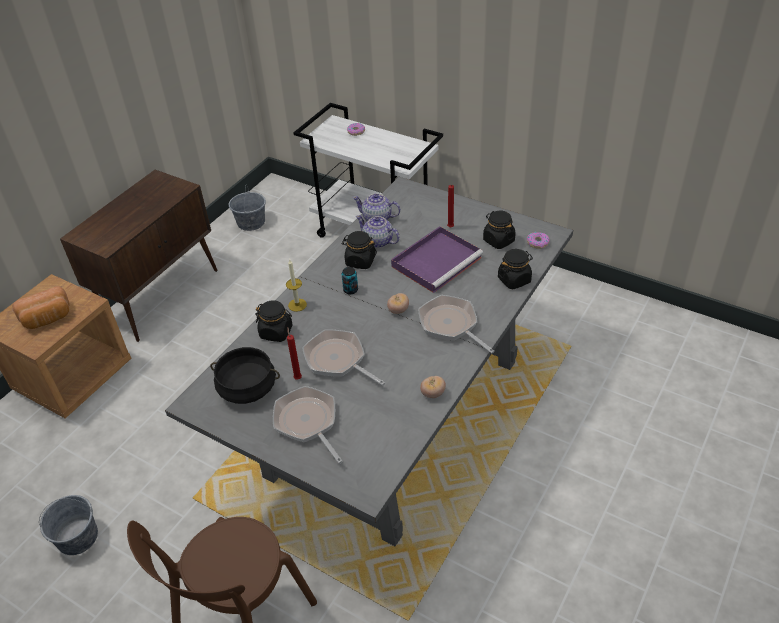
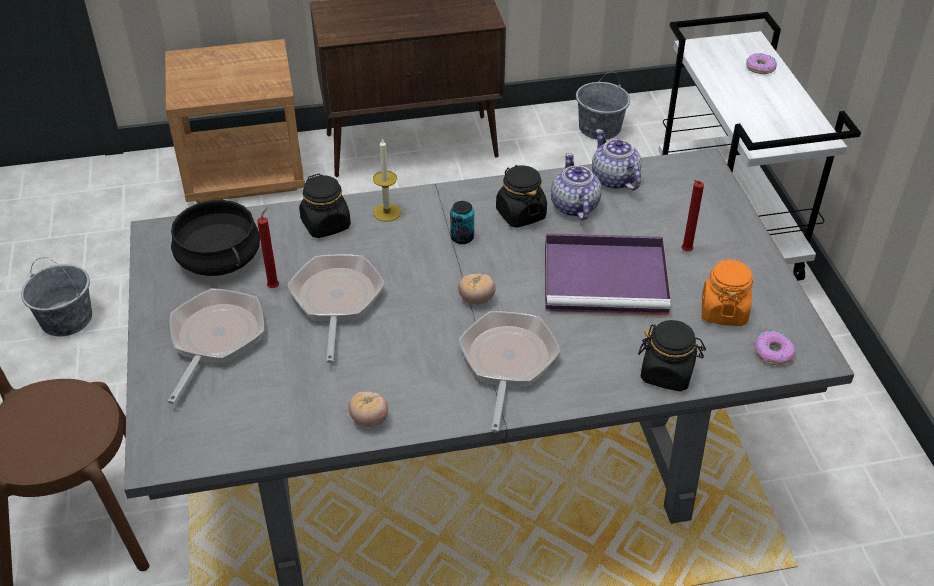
camera: 45 degrees right, 0 degrees up
bread [12,286,69,329] -> none
black jar [483,211,516,249] -> orange jar [702,258,753,326]

